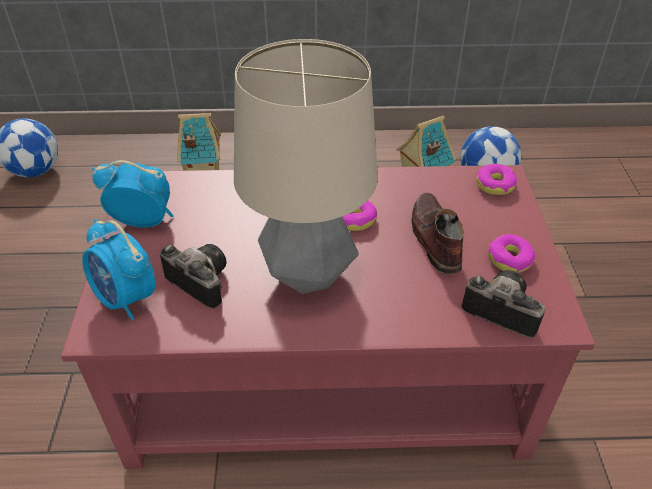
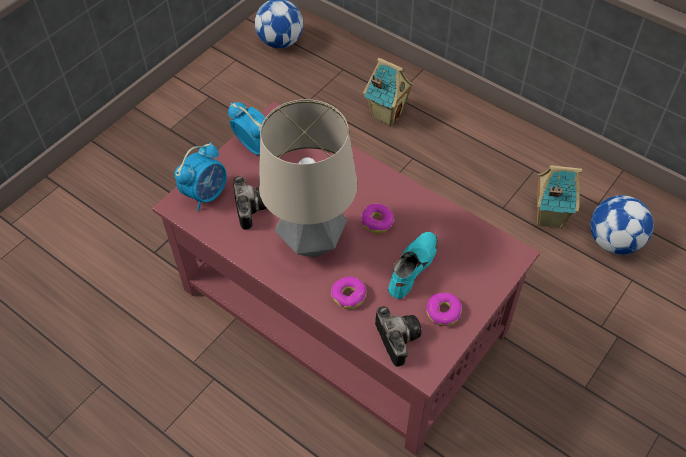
camera: 40 degrees right, 10 degrees up
alarm clock [82,219,155,320] -> alarm clock turned 135 degrees counterclockwise [175,142,227,211]
brown shoe [411,193,464,274] -> turquoise shoe [388,232,438,299]
donut [476,164,517,195] -> donut moved to [331,277,367,309]

